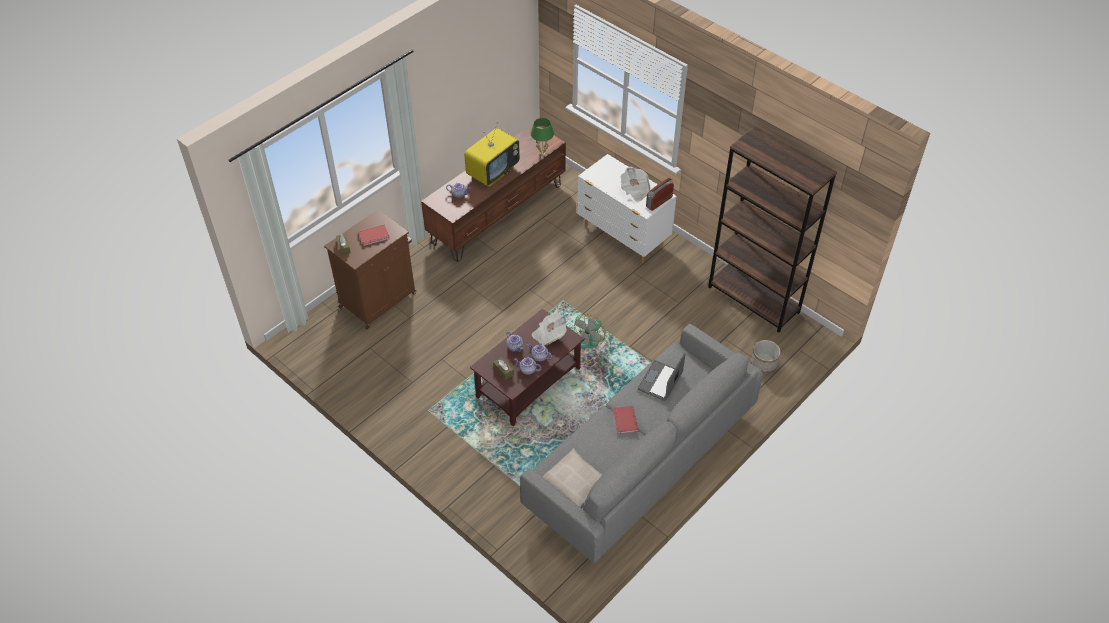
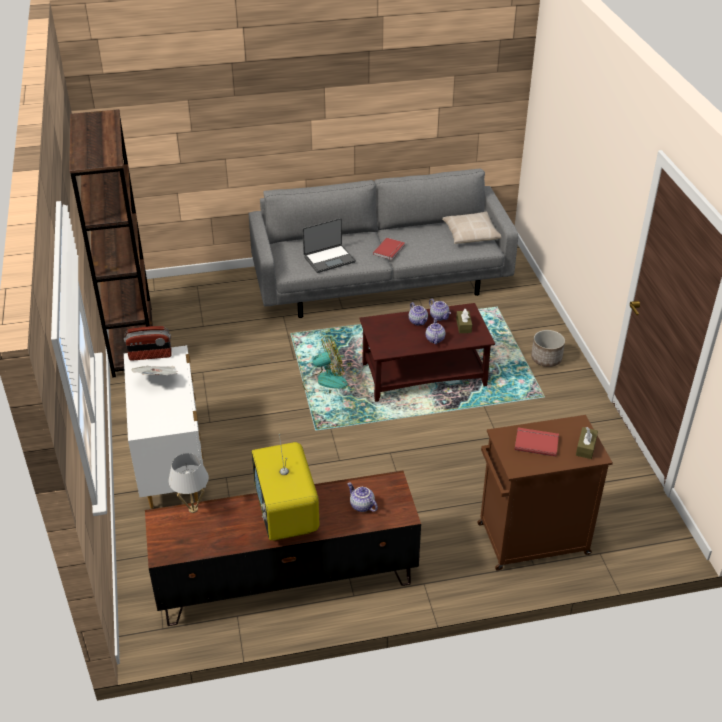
camera: 145 degrees left, 10 degrees down
television [464,122,520,187] -> television turned 90 degrees counterclockwise [251,434,319,540]
green table lamp [531,118,554,155] -> white table lamp [168,453,209,513]
newspaper [532,312,568,346] -> none
planter [751,340,781,373] -> planter moved to [531,330,565,367]

